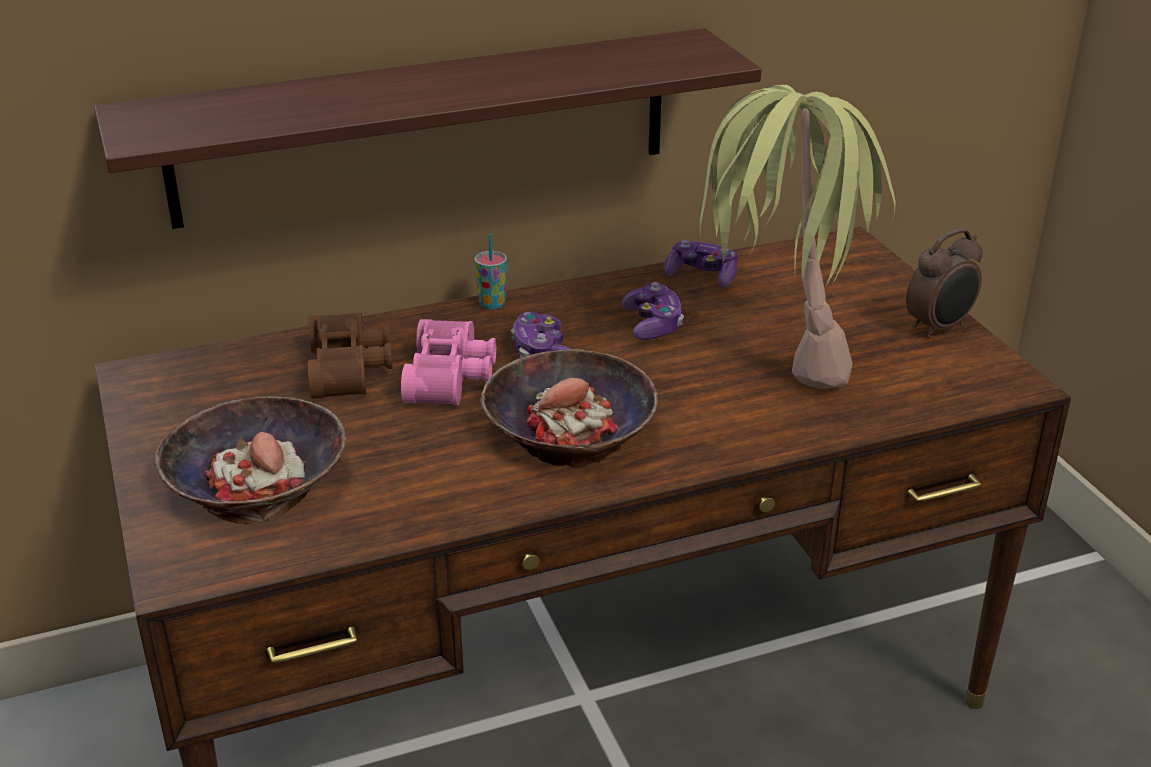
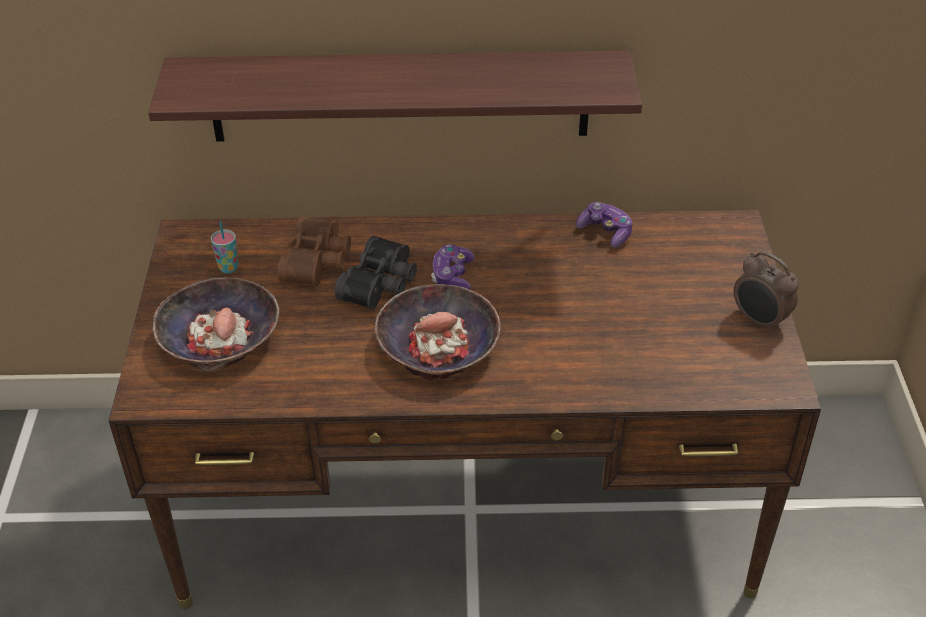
camera: 20 degrees right, 10 degrees up
pink binoculars [401,319,496,405] -> black binoculars [335,236,417,309]
cup [475,234,507,310] -> cup moved to [211,221,238,273]
game controller [622,282,684,340] -> none
potted plant [700,85,896,389] -> none
alarm clock [906,229,983,338] -> alarm clock turned 60 degrees clockwise [734,251,799,333]

